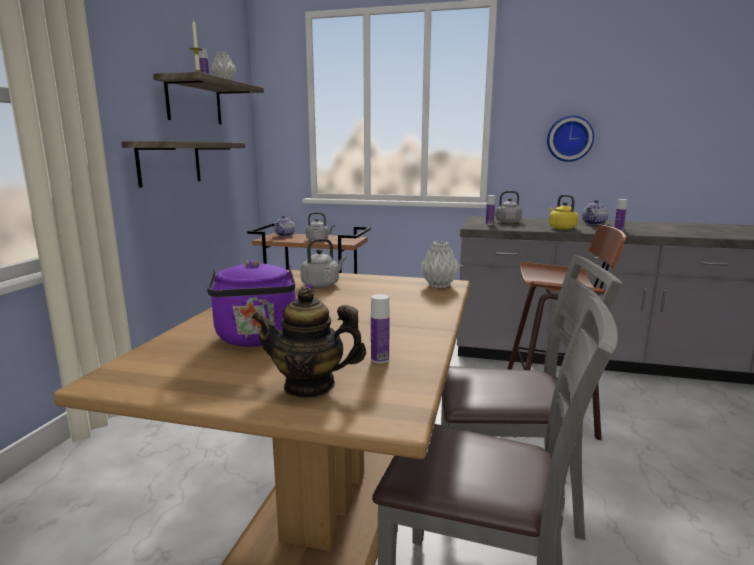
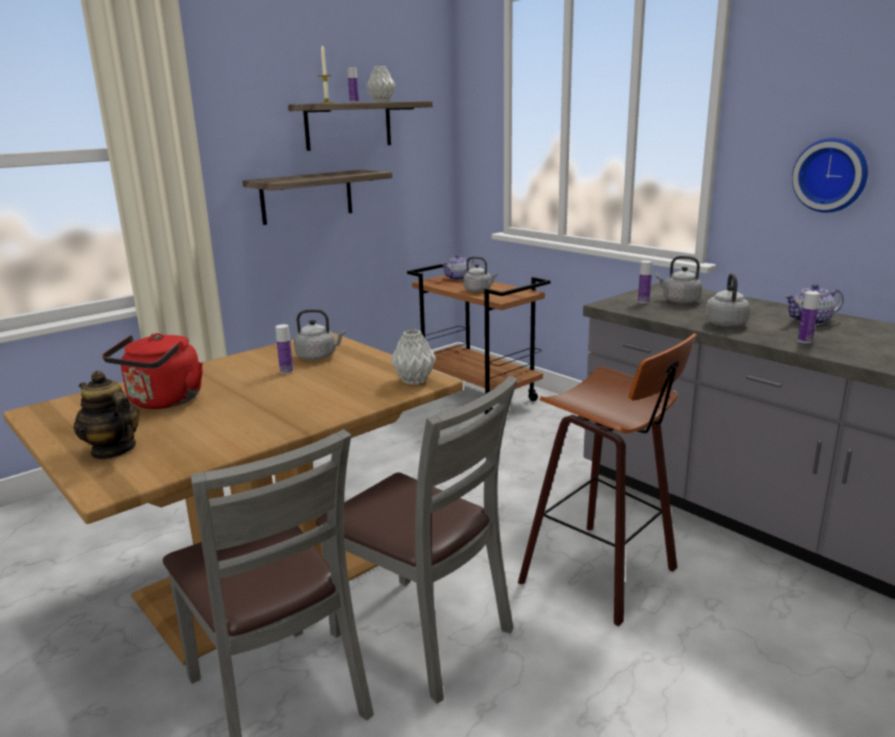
camera: 35 degrees right, 5 degrees up
purple kettle [207,260,314,347] -> red kettle [102,333,203,409]
bottle [371,294,390,364] -> bottle moved to [275,324,293,374]
yellow kettle [549,194,578,230] -> grey kettle [705,273,750,327]

